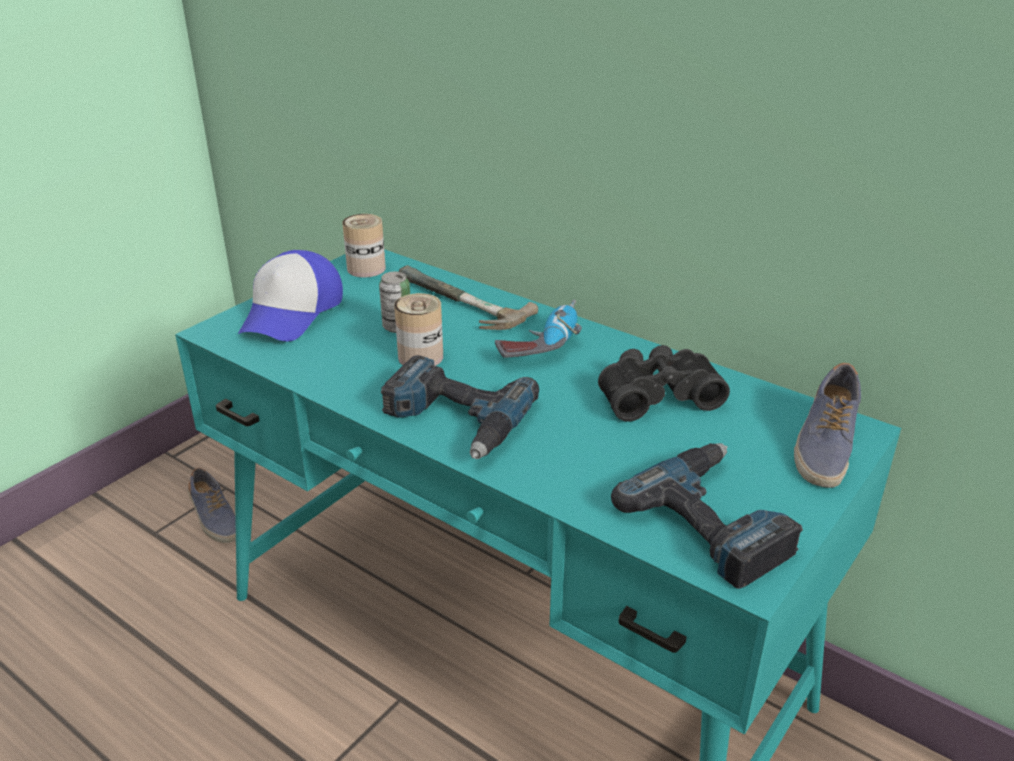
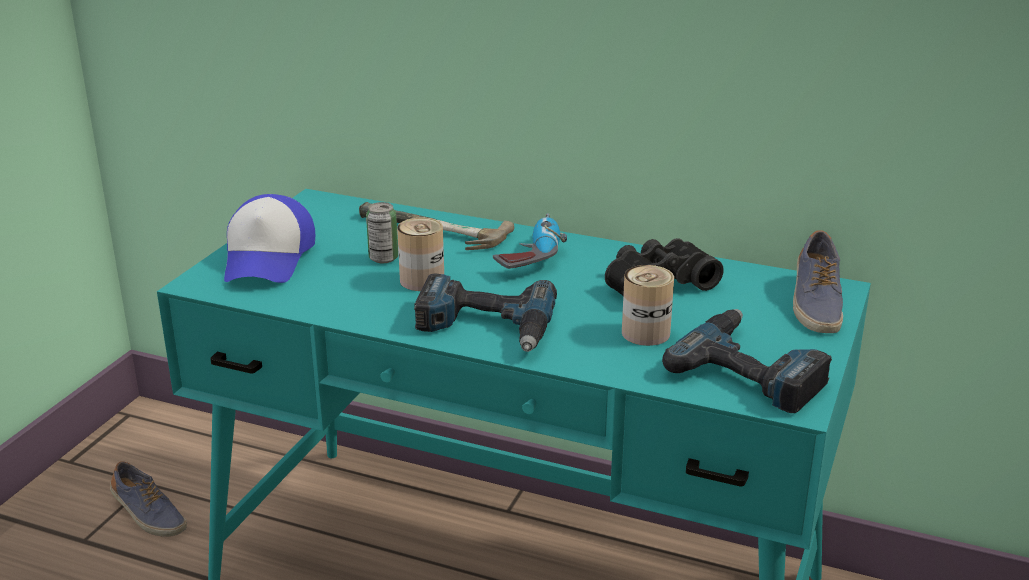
camera: 15 degrees left, 5 degrees down
can [342,214,386,278] -> can moved to [622,265,674,346]

